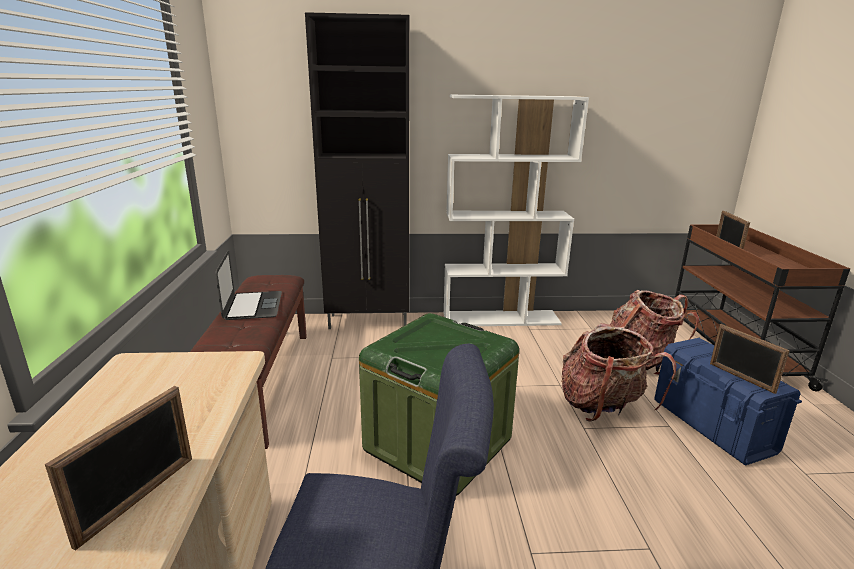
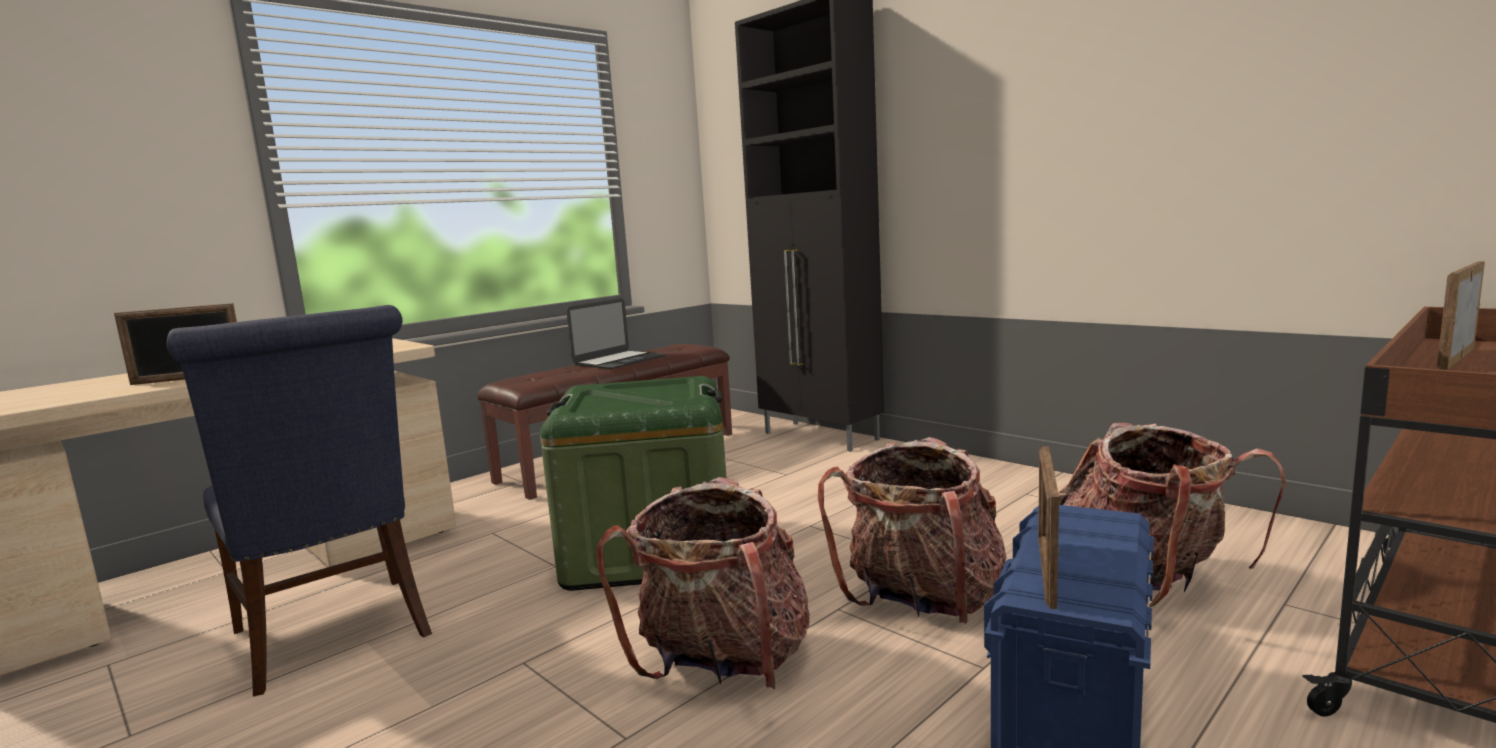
camera: 50 degrees right, 10 degrees down
white bookcase [443,95,589,326] -> none
none -> backpack [597,477,810,689]

